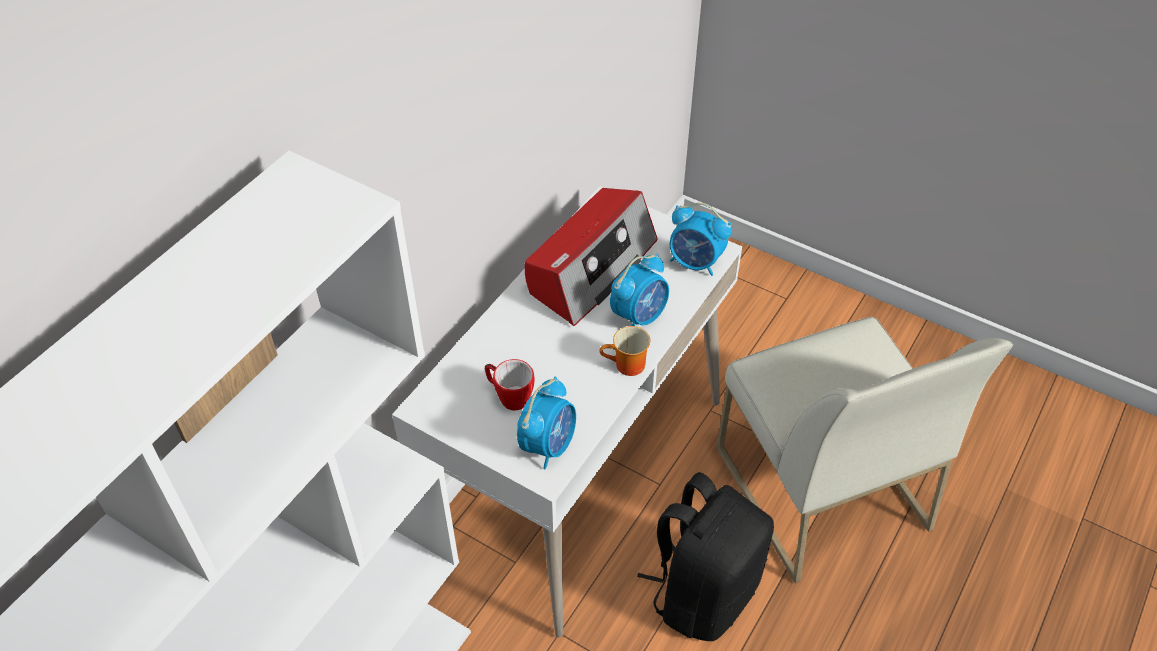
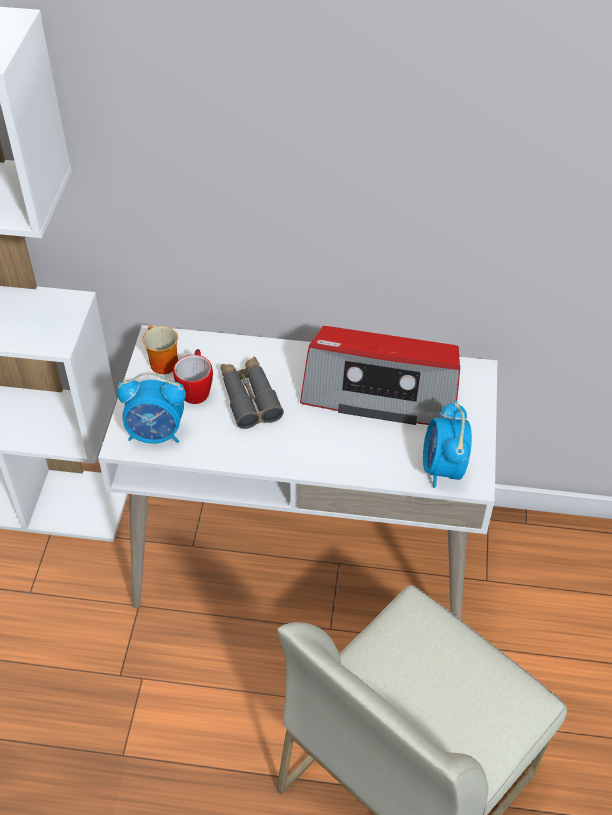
camera: 65 degrees right, 0 degrees up
mug [599,326,650,376] -> mug moved to [143,326,178,374]
alarm clock [610,253,669,326] -> none
black backpack [637,472,774,641] -> none
none -> grey binoculars [221,356,284,429]

